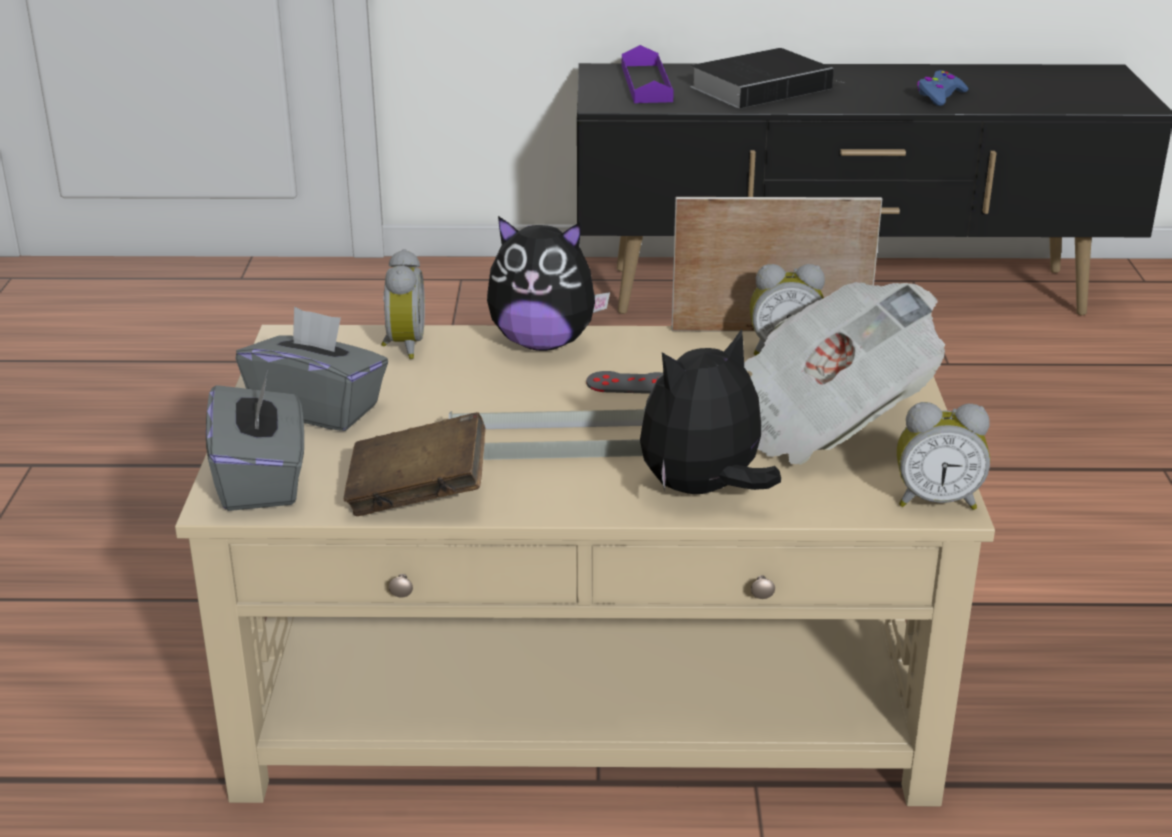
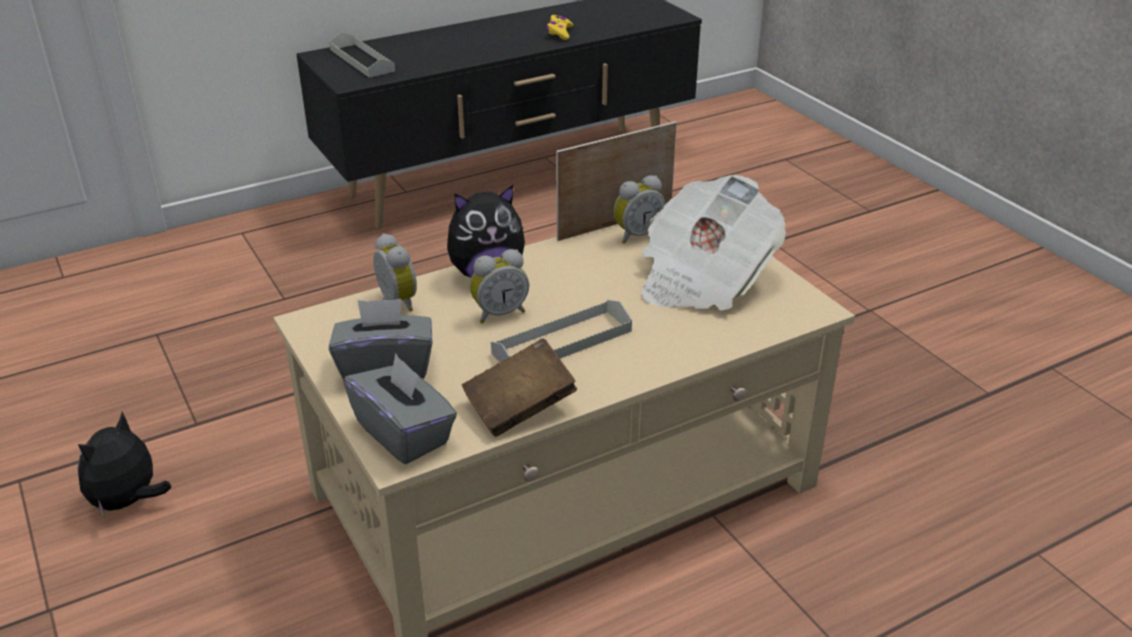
camera: 30 degrees left, 5 degrees up
grey game controller [586,371,662,394] -> none
purple tray [622,45,674,103] -> grey tray [329,32,395,78]
plush toy [640,329,781,494] -> plush toy moved to [78,411,171,518]
book [690,48,841,109] -> none
alarm clock [897,402,990,510] -> alarm clock moved to [470,249,529,324]
blue game controller [917,70,969,106] -> yellow game controller [546,15,574,40]

